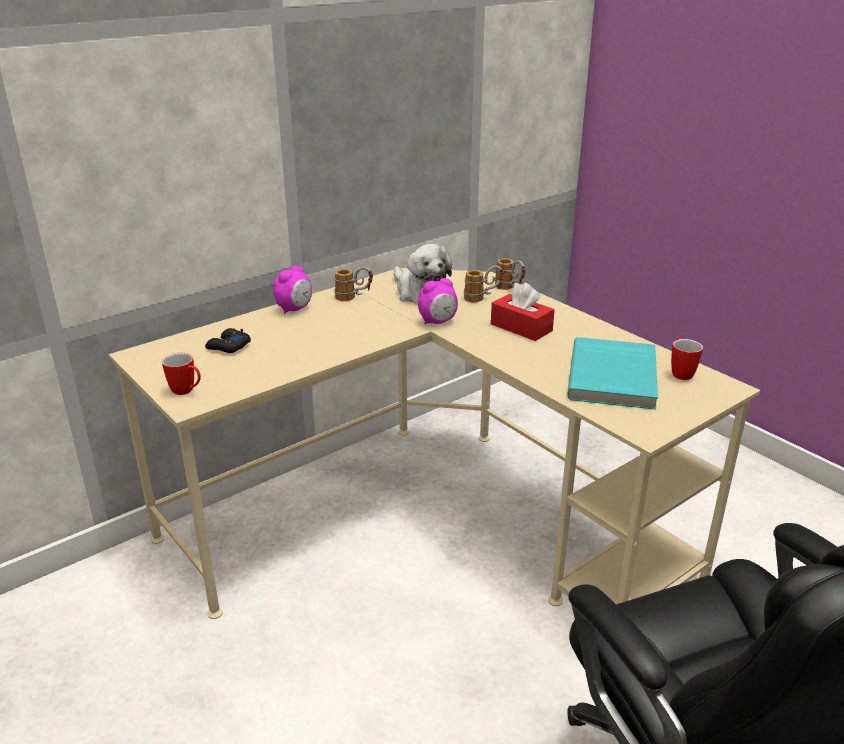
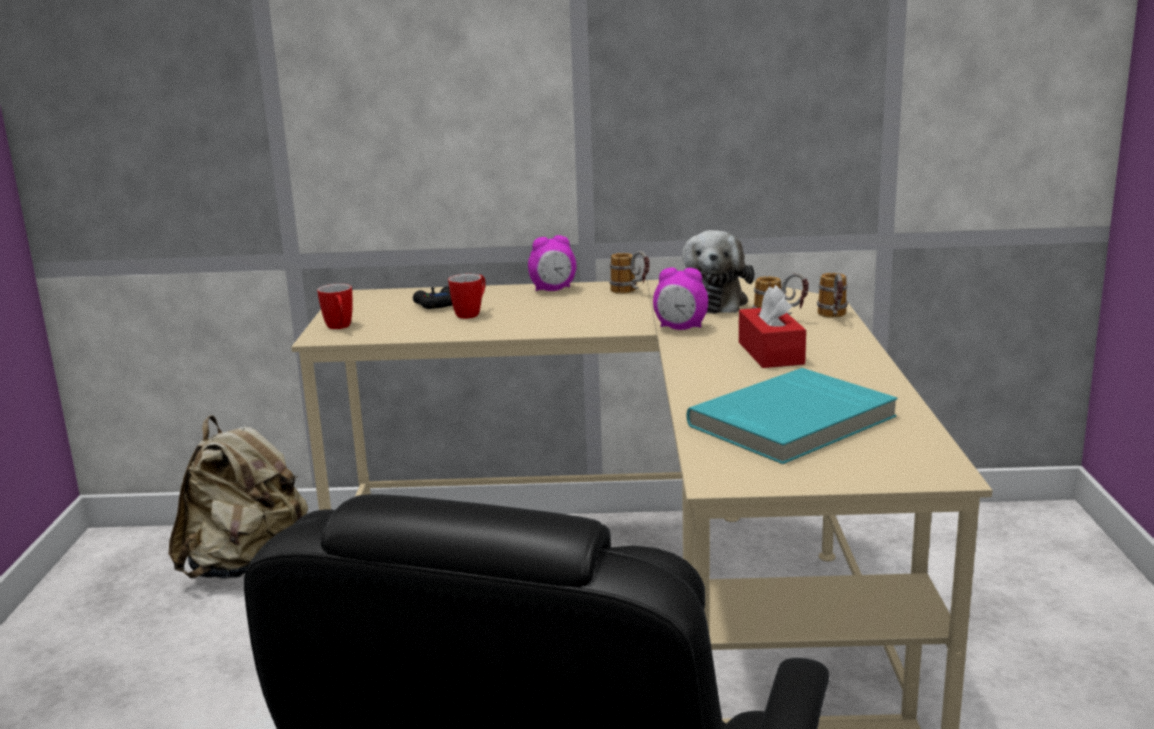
camera: 40 degrees right, 10 degrees down
mug [671,338,703,380] -> mug moved to [448,274,486,319]
none -> beige backpack [169,415,308,579]

